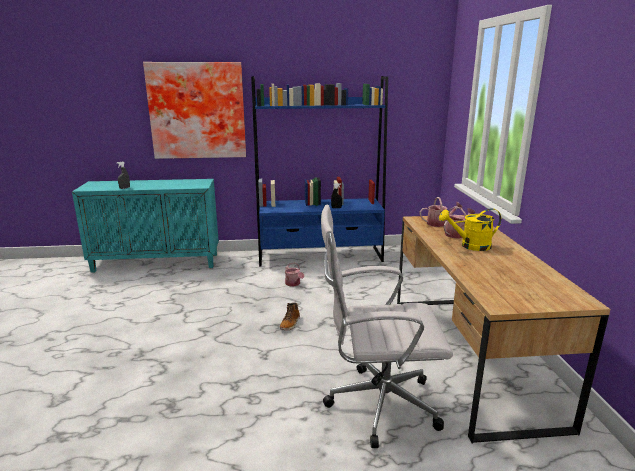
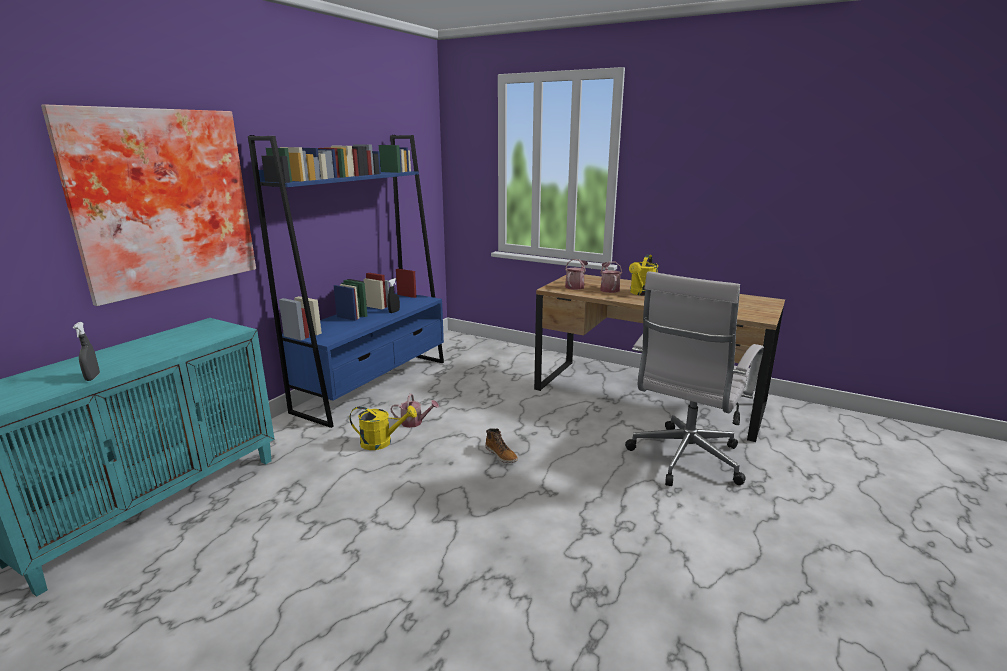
camera: 55 degrees left, 0 degrees up
none -> yellow watering can [350,406,417,450]

